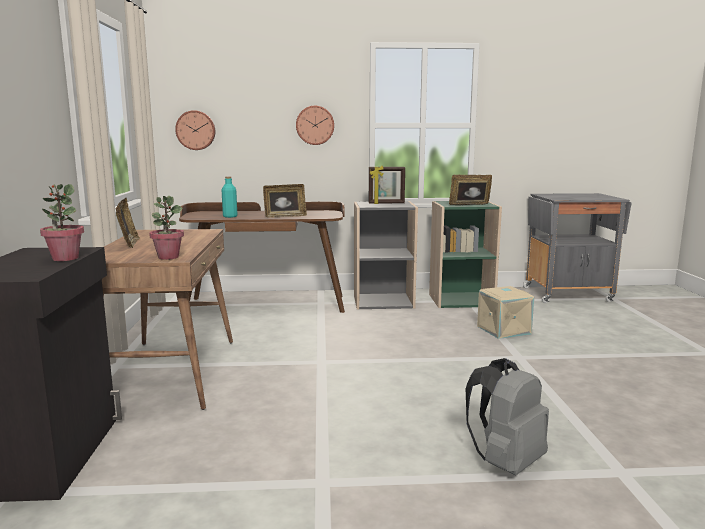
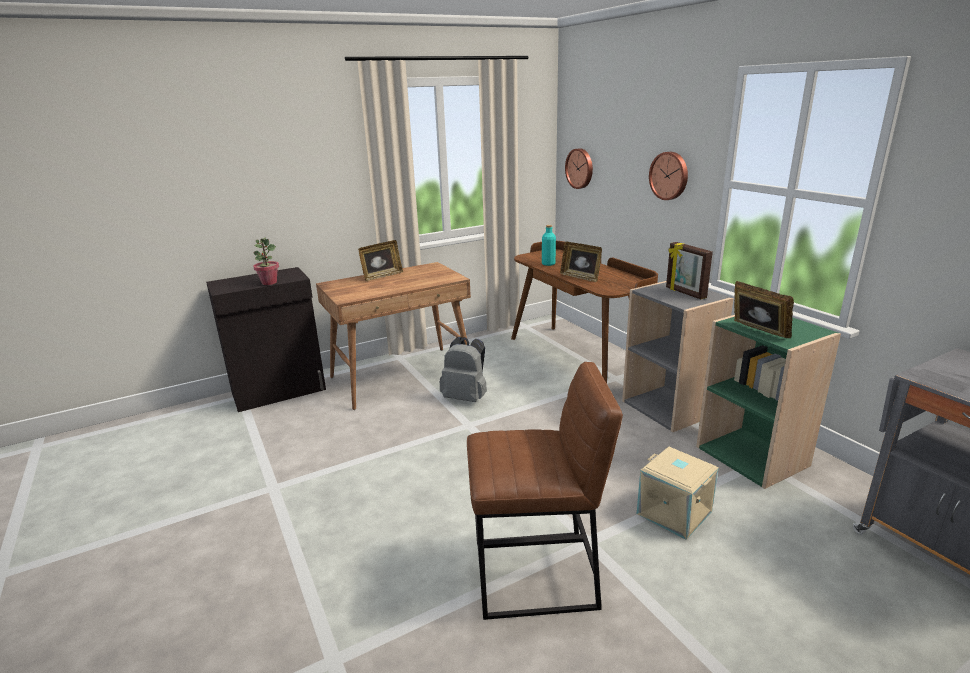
camera: 65 degrees right, 10 degrees up
potted plant [149,196,184,260] -> none
grey backpack [466,358,549,475] -> grey backpack moved to [440,337,487,402]
none -> brown chair [467,362,623,620]

